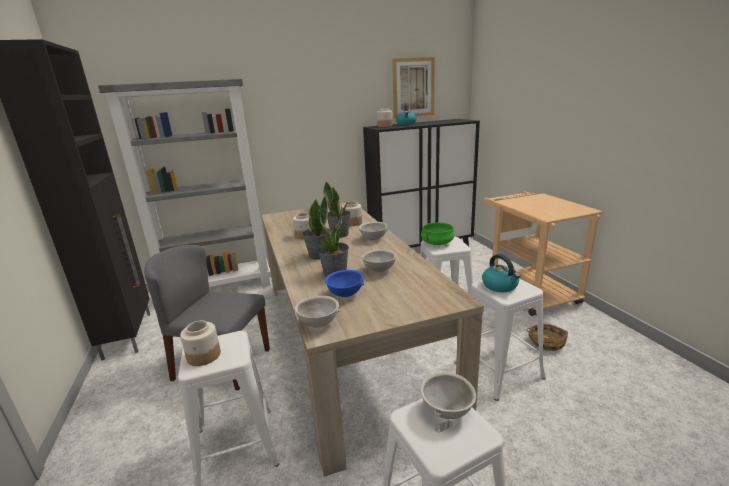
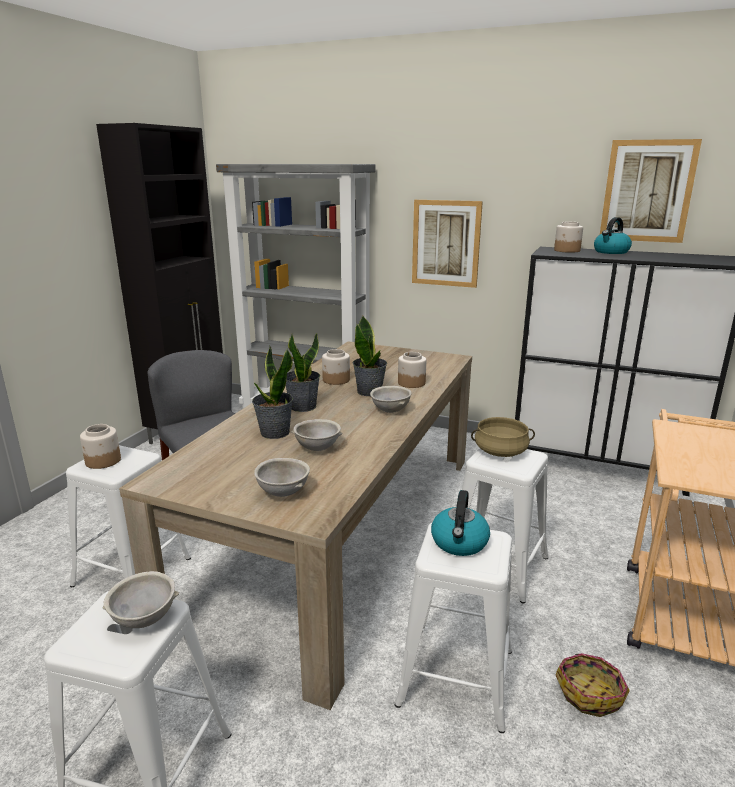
camera: 40 degrees right, 0 degrees up
grey bowl [294,296,341,328] -> grey bowl moved to [254,458,310,497]
blue bowl [325,270,364,297] -> none
green cooking pot [421,222,455,245] -> beige cooking pot [471,417,535,457]
none -> picture [412,200,483,288]

